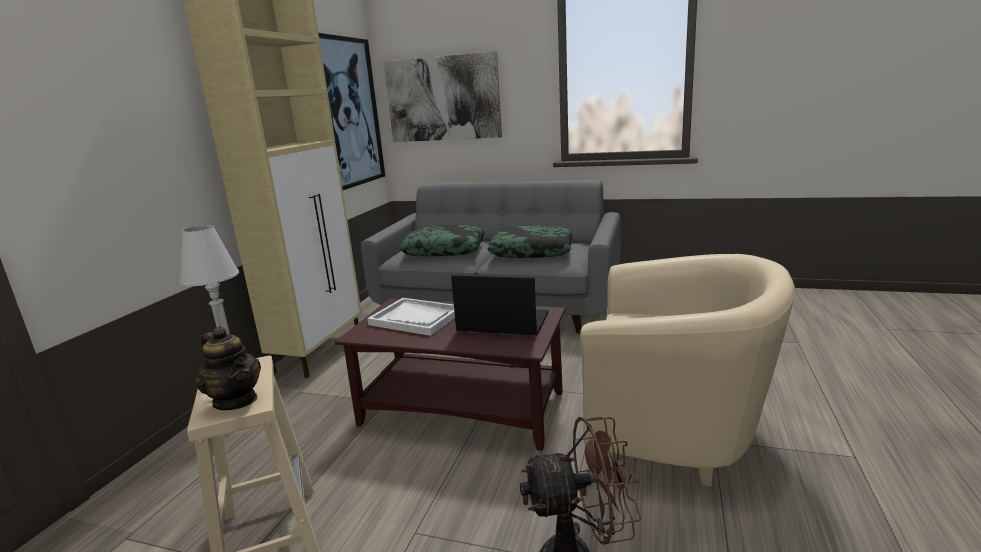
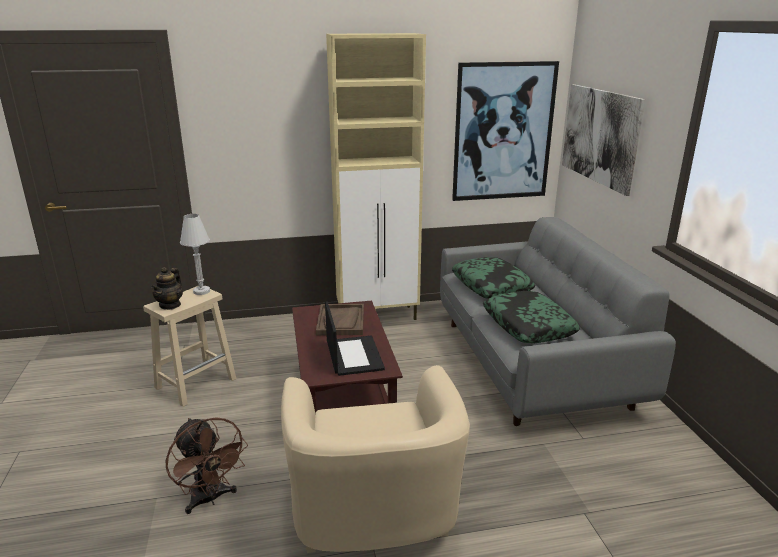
camera: 60 degrees right, 5 degrees up
white tray [367,298,455,336] -> brown tray [316,304,364,336]

